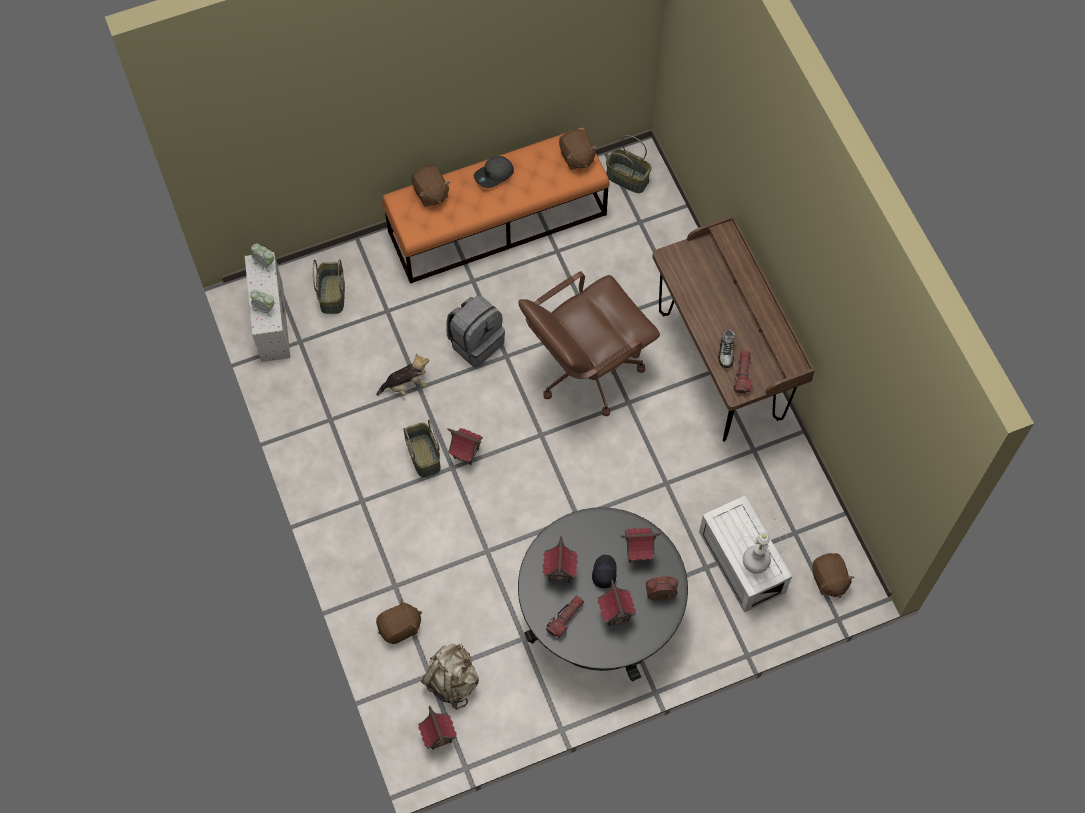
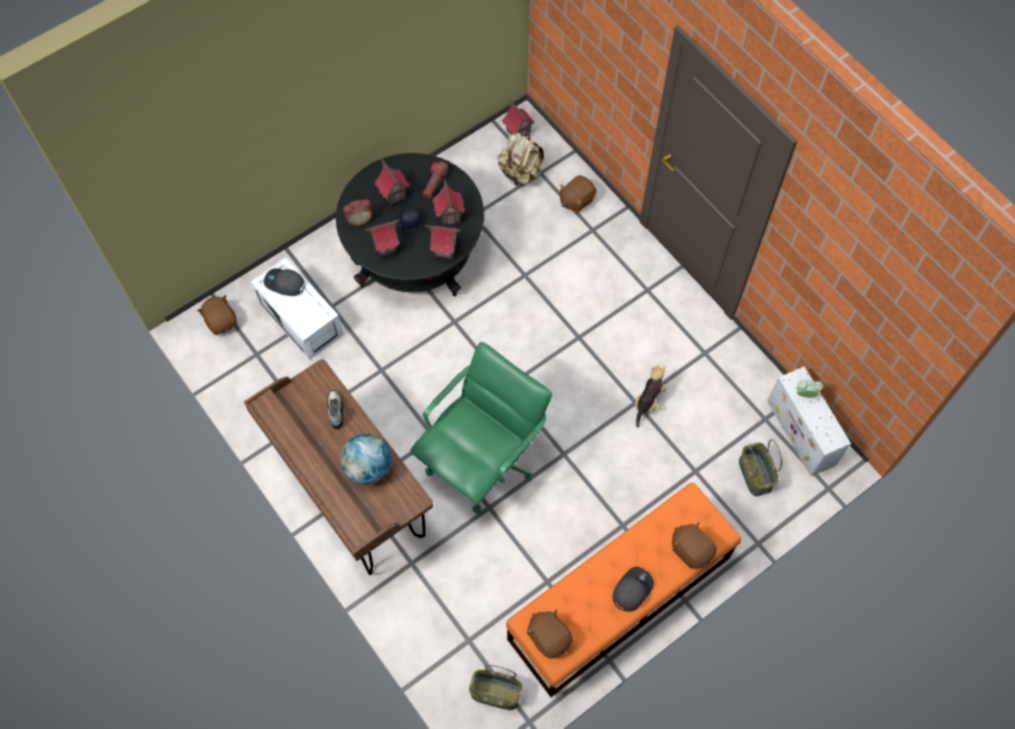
camera: 165 degrees right, 0 degrees up
alarm clock [251,243,274,272] -> none
plush toy [376,353,430,396] -> plush toy turned 150 degrees clockwise [635,365,666,428]
basket [403,420,441,477] -> none
grey backpack [446,295,505,368] -> none
toy house [447,428,483,465] -> toy house moved to [425,225,461,260]
brown office chair [518,271,660,416] -> green office chair [411,342,552,514]
flashlight [734,350,752,394] -> none
white table lamp [738,516,787,574] -> grey cap [264,268,305,296]
none -> globe [341,434,392,485]

